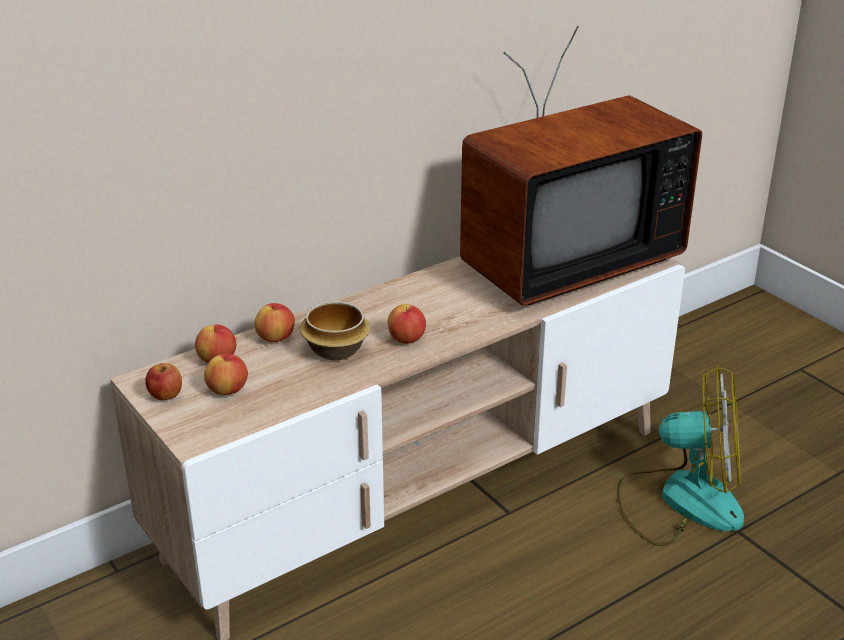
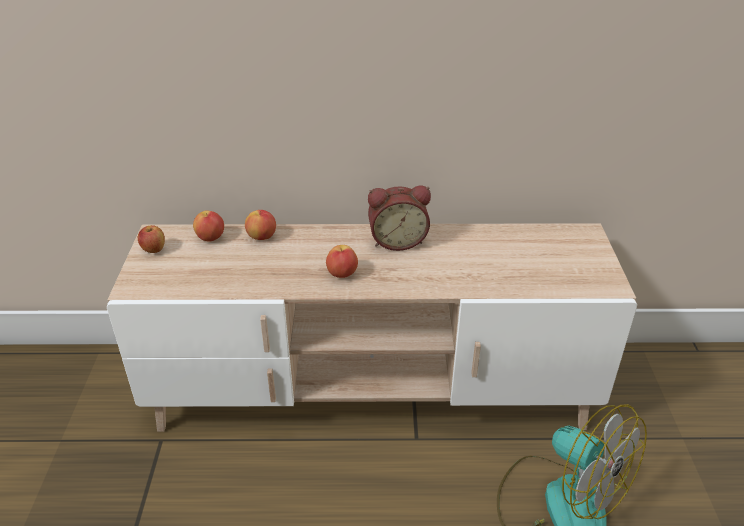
camera: 35 degrees right, 5 degrees up
apple [204,353,248,395] -> none
bowl [300,301,370,360] -> none
television [460,26,702,306] -> none
none -> alarm clock [368,186,431,251]

